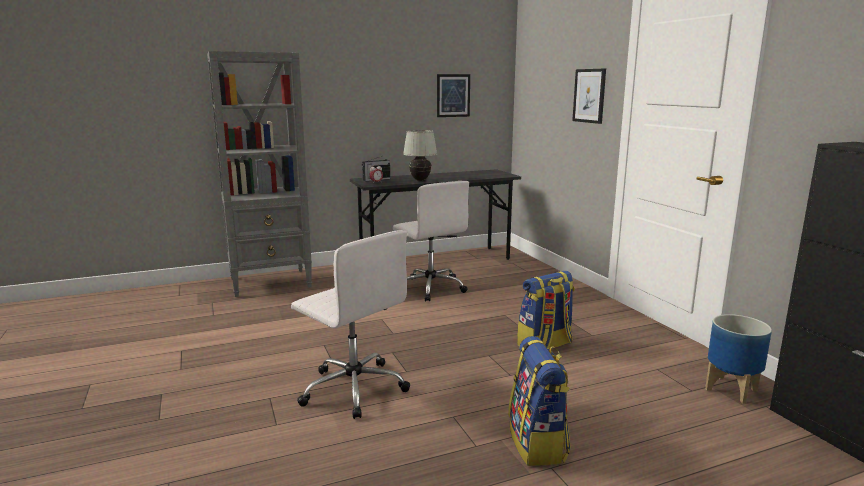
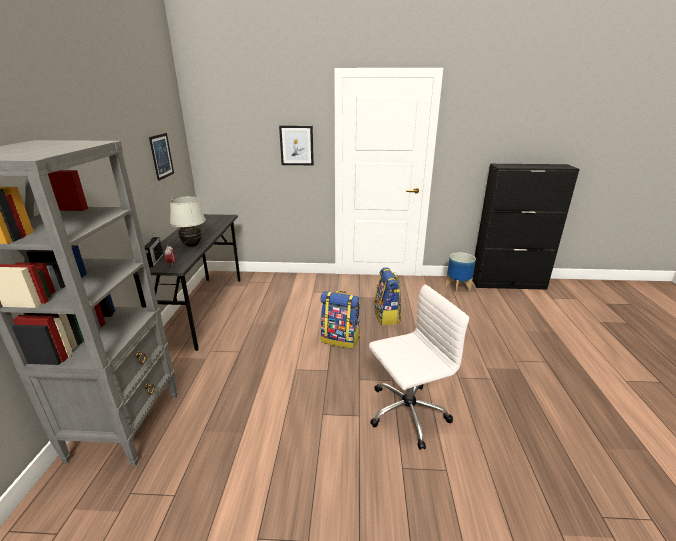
camera: 65 degrees left, 10 degrees up
white office chair [393,181,469,301] -> none
backpack [508,336,571,466] -> backpack moved to [320,291,360,349]

